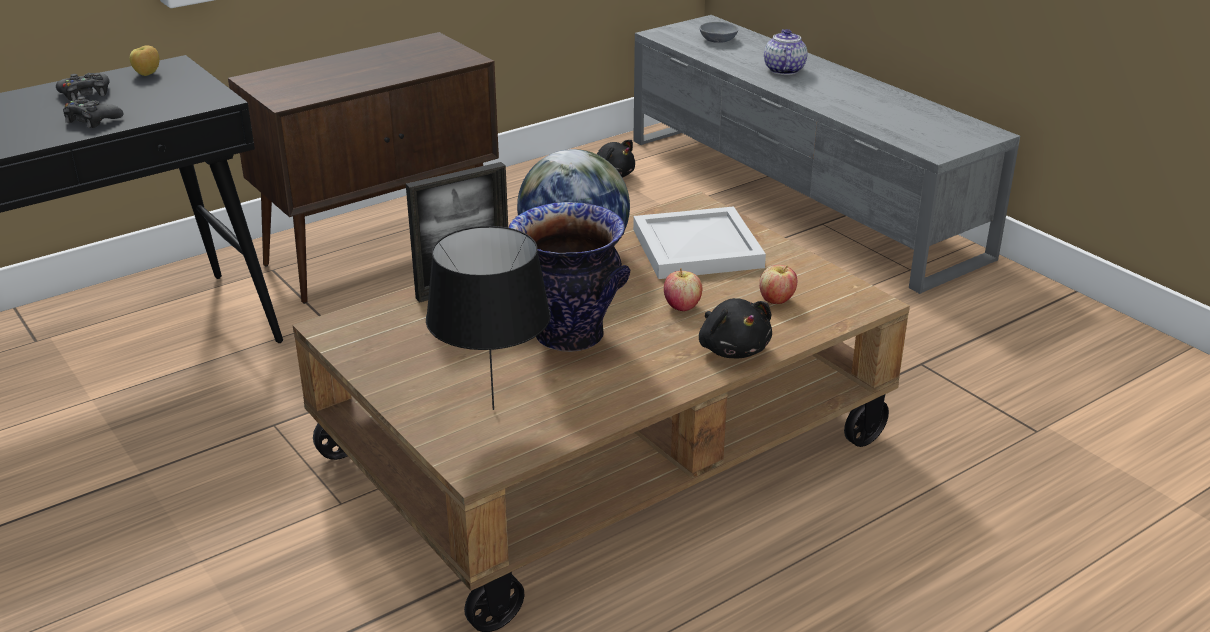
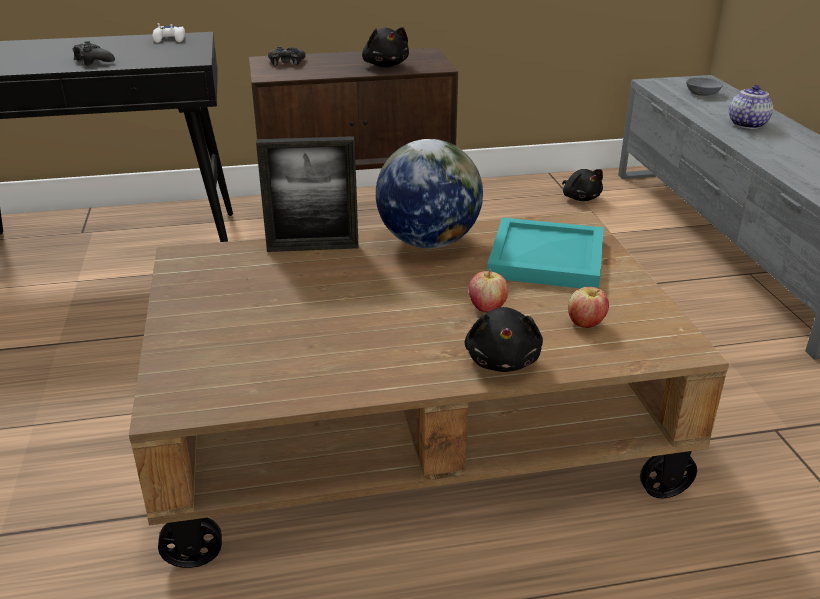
camera: 25 degrees right, 0 degrees up
black game controller [56,73,109,101] -> black game controller moved to [268,46,305,66]
apple [130,45,159,76] -> white game controller [153,23,185,43]
black table lamp [426,226,551,410] -> none
vase [509,202,630,352] -> none
white tray [633,206,766,279] -> turquoise tray [487,218,604,289]
none -> black plush toy [362,27,409,67]

